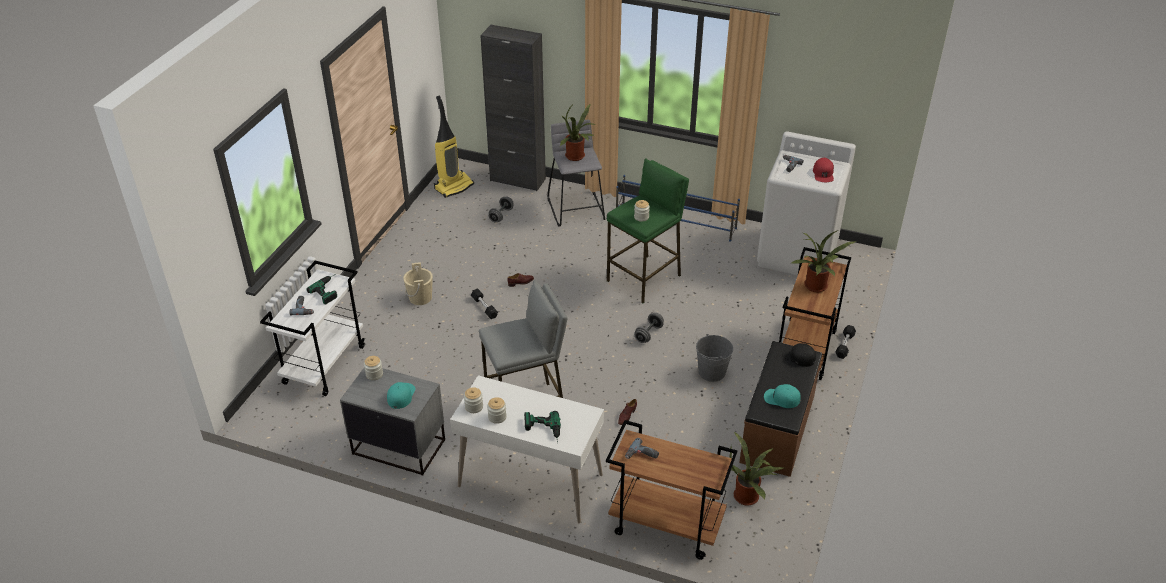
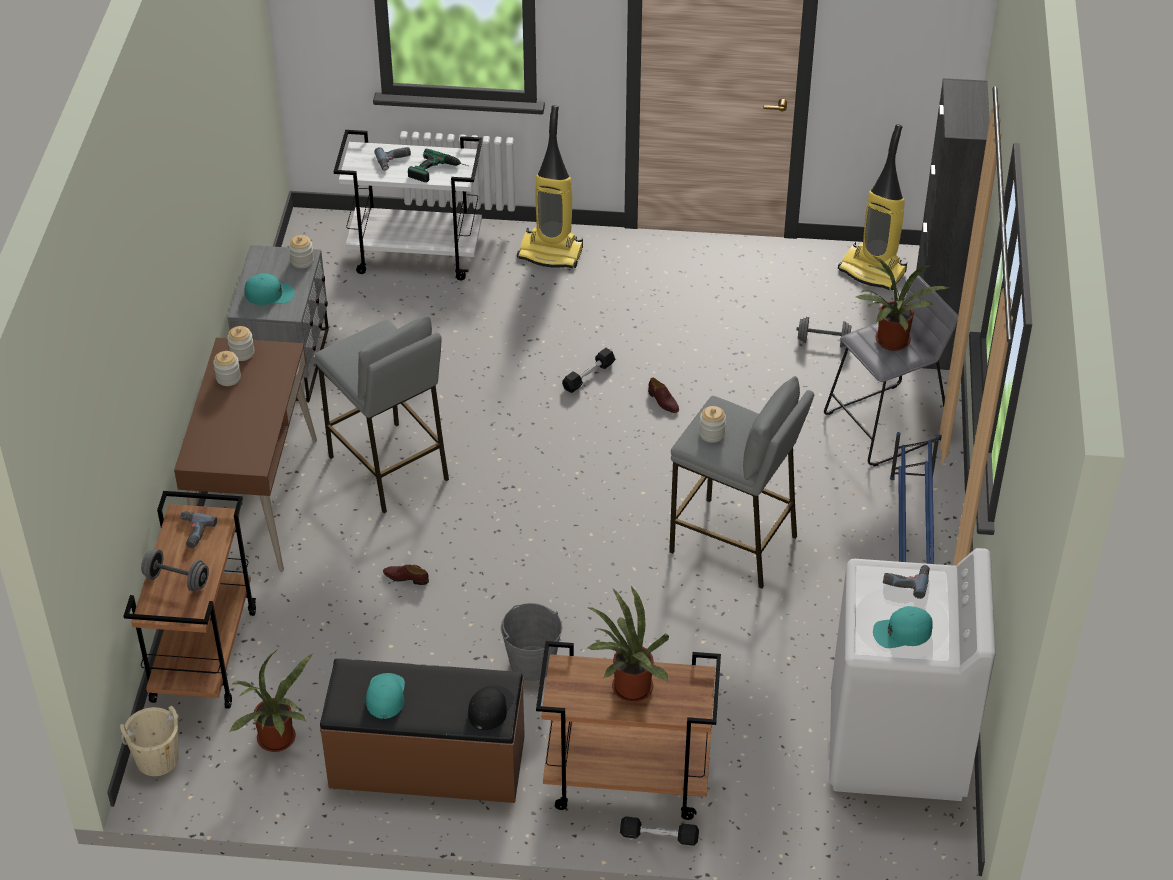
camera: 75 degrees right, 5 degrees up
beige bucket [403,263,433,305] -> beige bucket moved to [120,705,179,776]
white desk [450,375,604,524] -> brown desk [174,338,317,572]
power drill [524,411,561,443] -> none
green stool [607,158,689,303] -> grey stool [669,376,814,589]
grey dumbbell [635,313,664,343] -> grey dumbbell moved to [141,549,209,591]
red cap [813,158,834,182] -> turquoise cap [873,606,933,648]
none -> vacuum cleaner [517,105,583,268]

